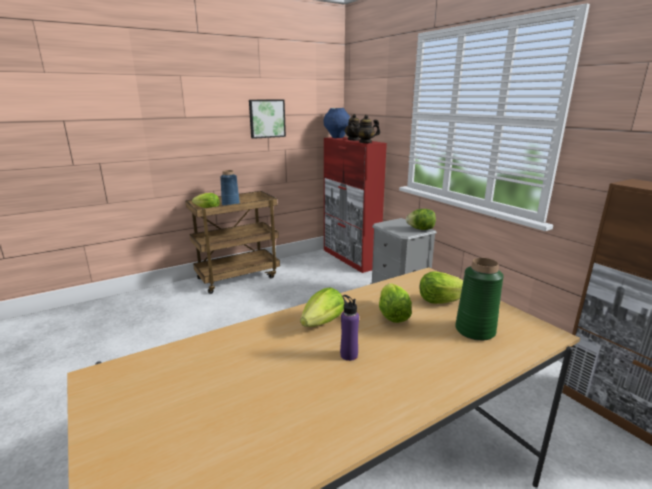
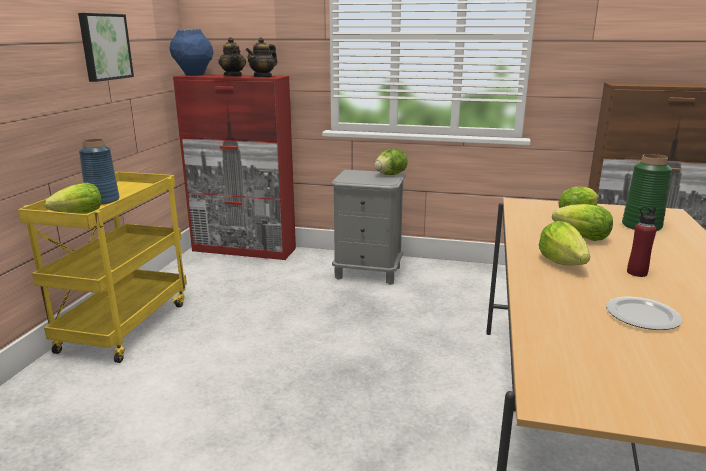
camera: 45 degrees left, 0 degrees up
brown cart [185,191,280,294] -> yellow cart [18,172,187,363]
purple bottle [340,295,359,361] -> red bottle [627,206,657,277]
none -> plate [606,297,682,330]

